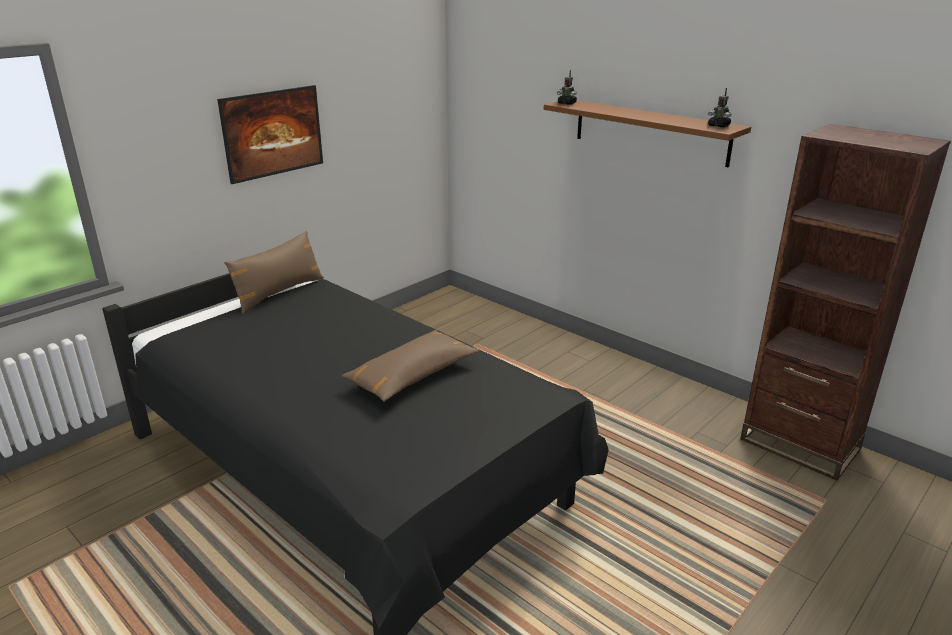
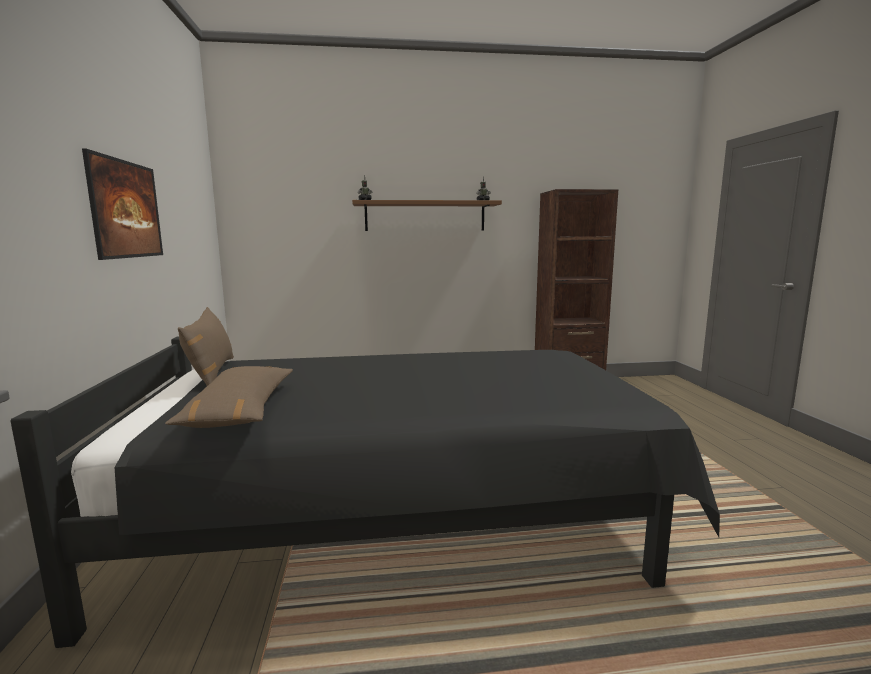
camera: 50 degrees left, 15 degrees down
brown pillow [342,330,480,402] -> brown pillow moved to [165,366,293,428]

